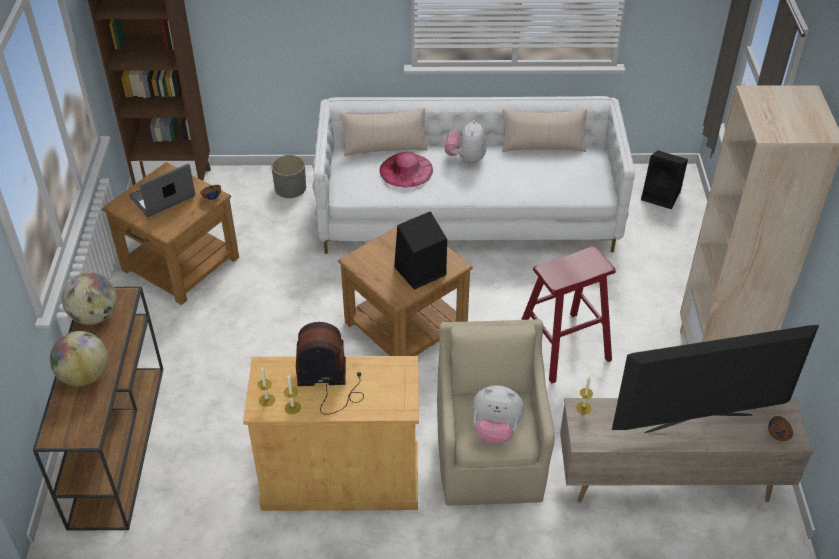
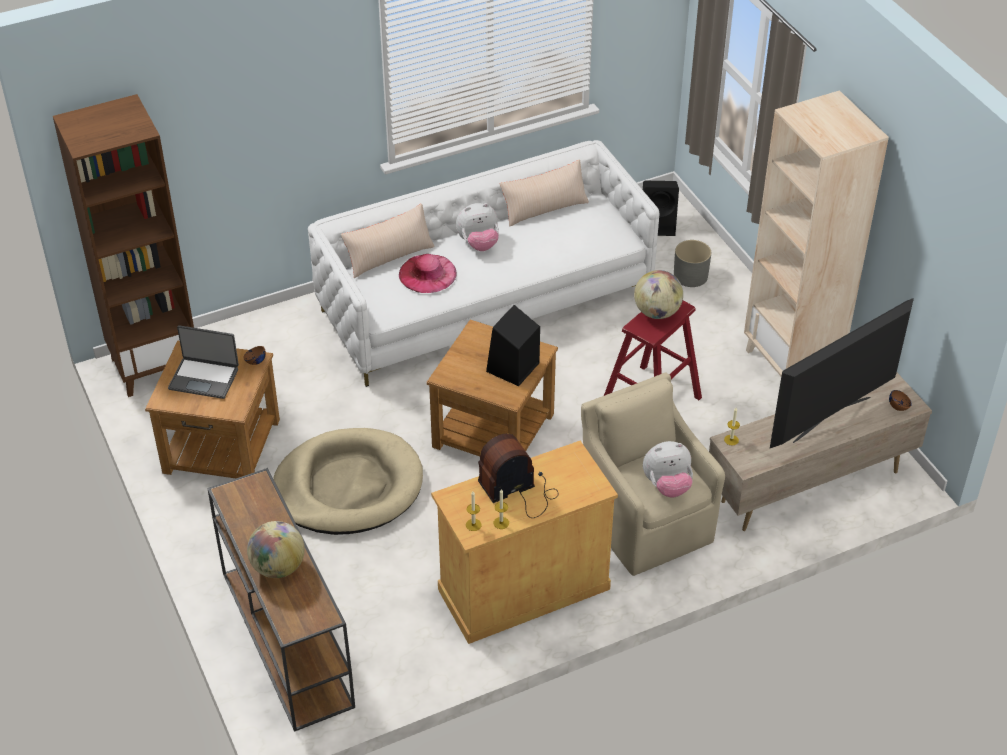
camera: 25 degrees left, 0 degrees up
globe [62,272,117,325] -> globe moved to [634,270,683,319]
laptop [129,164,195,217] -> laptop turned 105 degrees counterclockwise [168,325,239,399]
grey planter [271,155,306,198] -> grey planter moved to [674,240,711,287]
plush toy [445,120,486,164] -> plush toy turned 90 degrees counterclockwise [456,203,499,251]
none -> beige dog bed [273,428,423,535]

